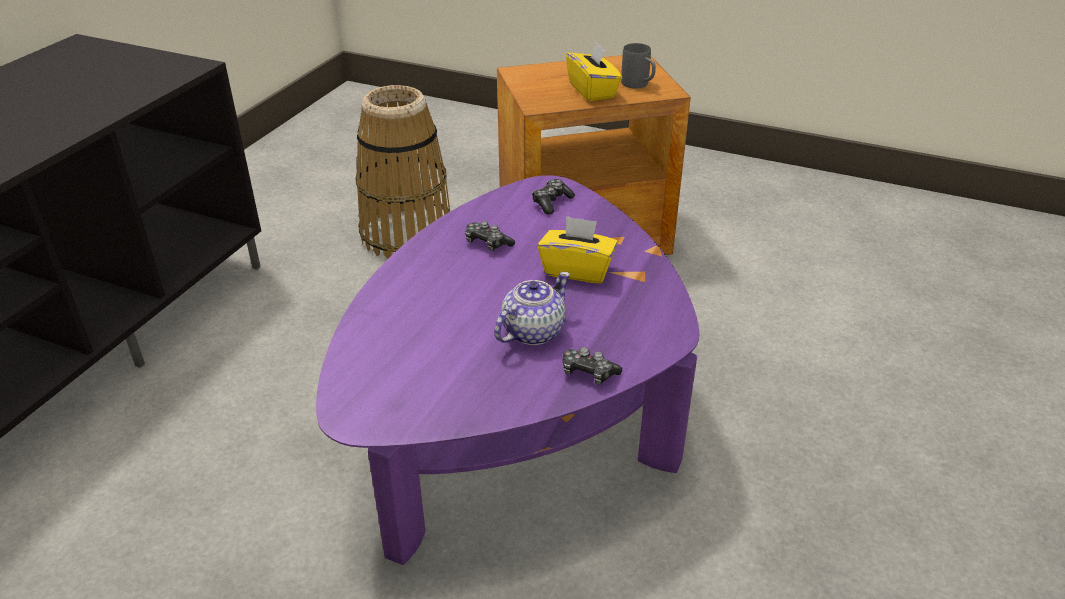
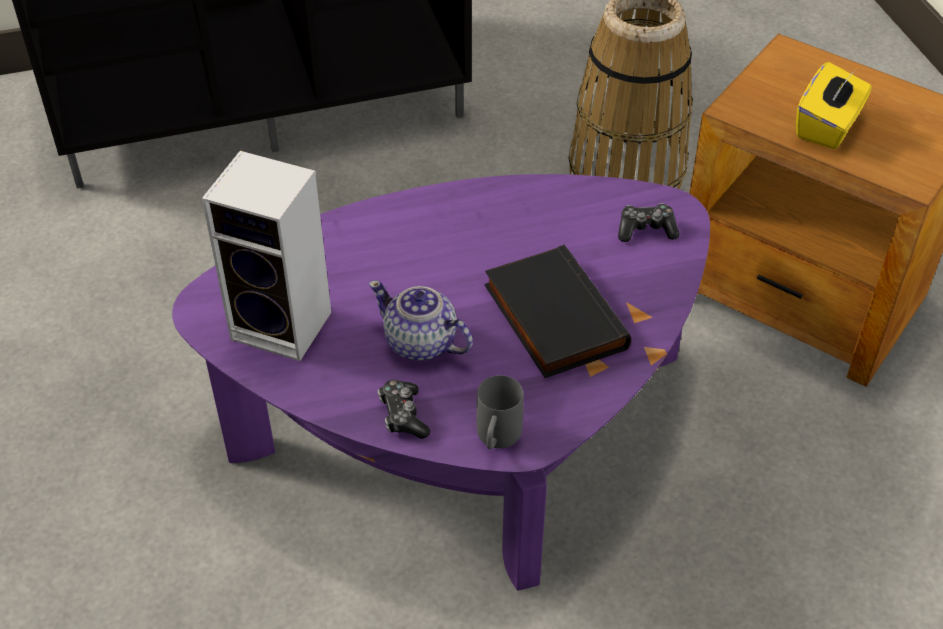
camera: 50 degrees right, 10 degrees up
game controller [465,221,515,251] -> none
teapot [494,272,570,345] -> teapot turned 150 degrees counterclockwise [368,280,473,361]
yellow tissue box [538,216,618,283] -> black book [485,245,631,378]
grey mug [621,43,656,89] -> grey mug moved to [476,375,524,449]
none -> speaker [202,151,331,361]

